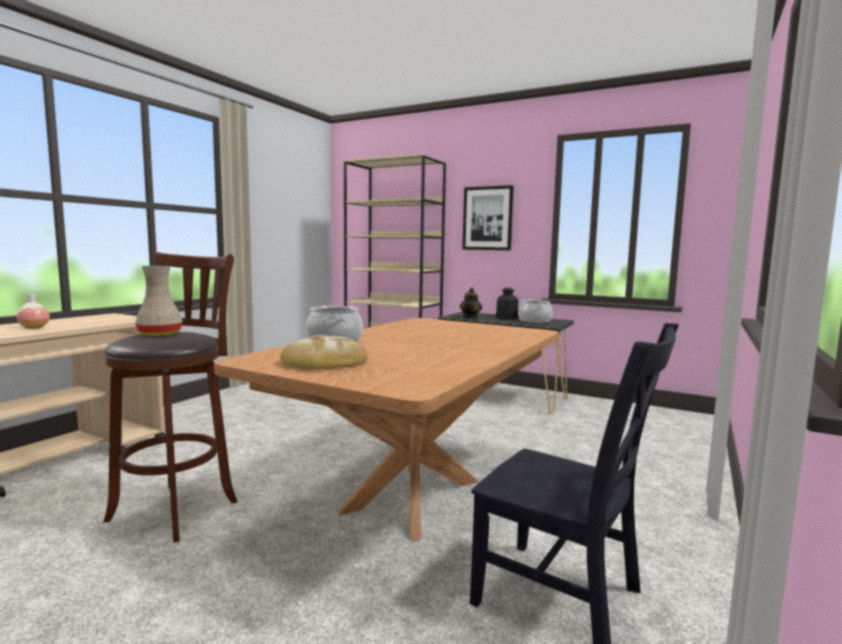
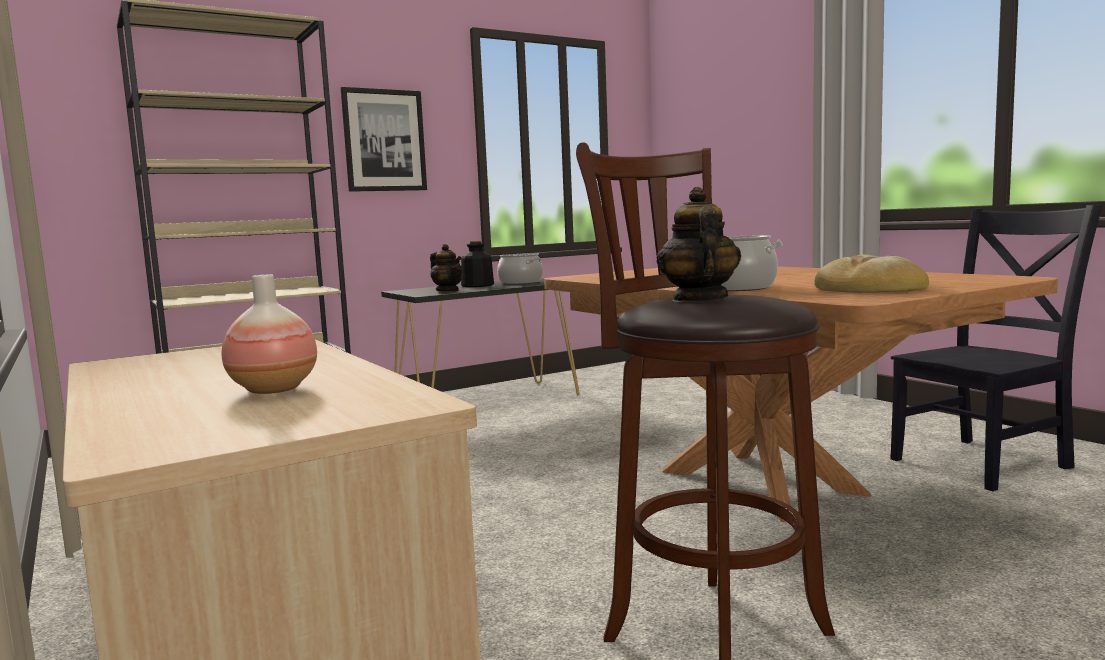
camera: 60 degrees left, 0 degrees up
beige vase [135,266,183,336] -> teapot [657,187,741,302]

